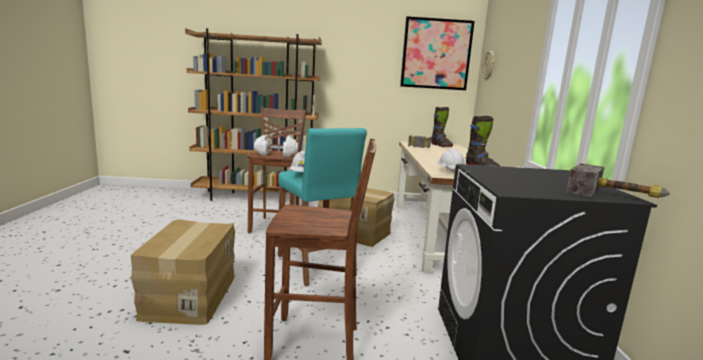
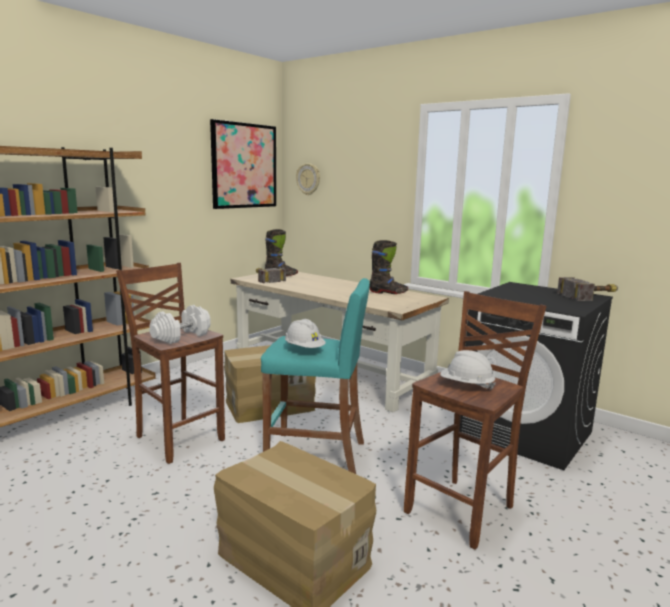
camera: 50 degrees left, 0 degrees up
white hard hat [436,149,466,173] -> white hard hat moved to [440,350,496,390]

